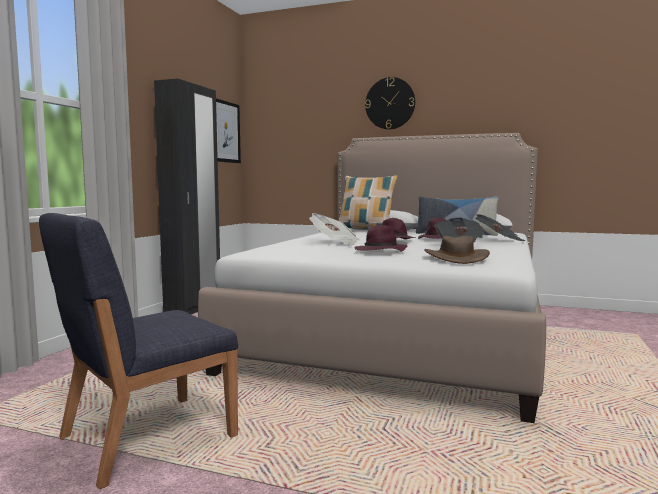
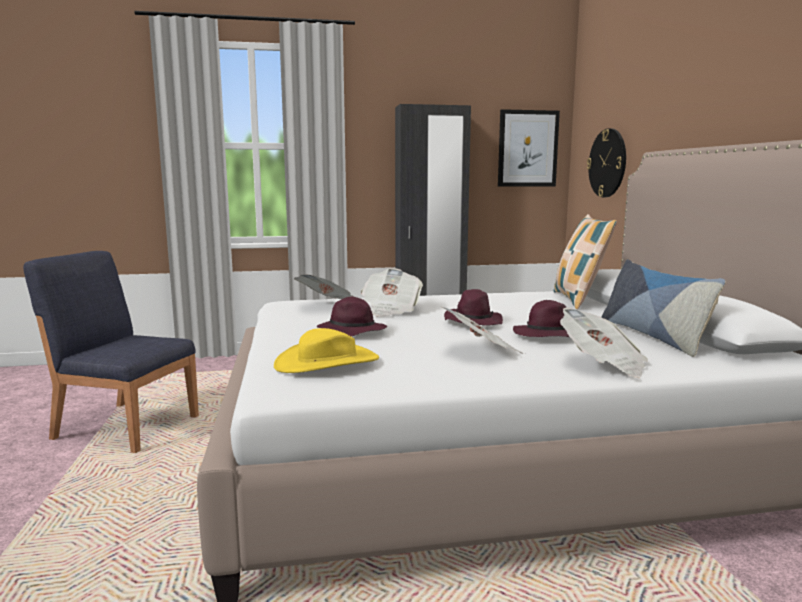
camera: 60 degrees right, 5 degrees up
wall clock [365,77,415,129] -> wall clock moved to [587,128,626,197]
brown hat [424,236,490,264] -> yellow hat [274,328,379,373]
none -> newspaper [294,275,354,299]

